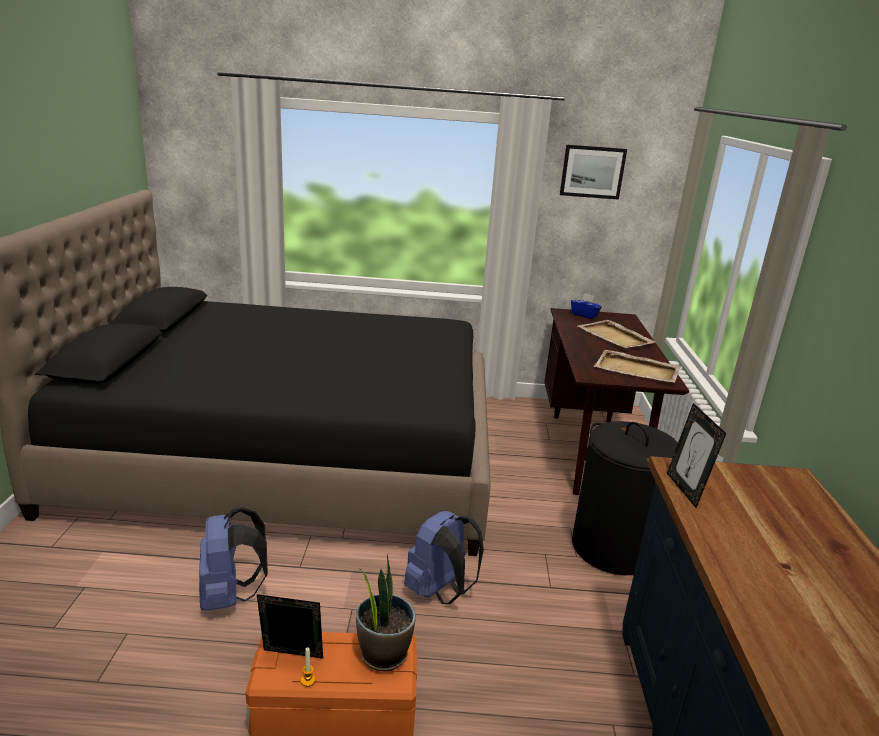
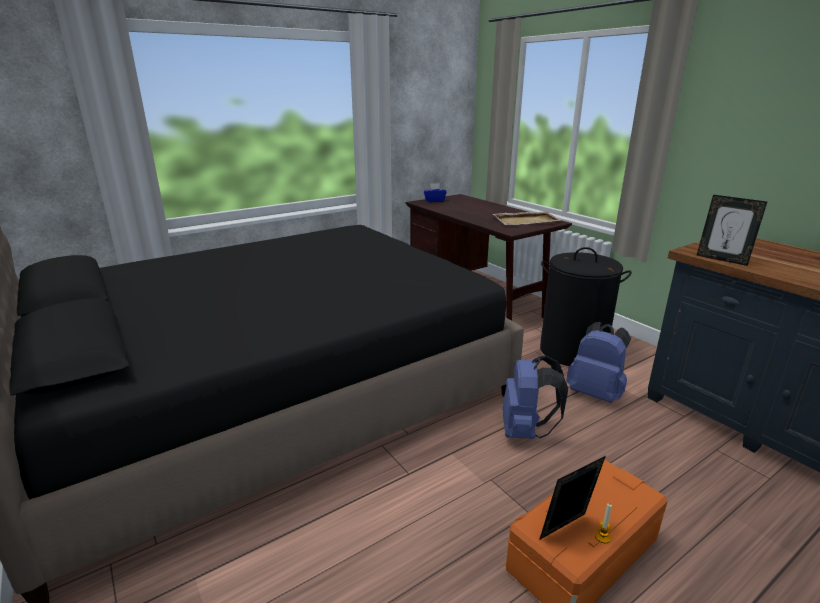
camera: 35 degrees left, 0 degrees up
blue backpack [199,507,268,611] -> blue backpack moved to [566,322,631,403]
potted plant [356,554,416,671] -> none
picture [560,145,627,200] -> none
beige tray [578,320,655,348] -> none

